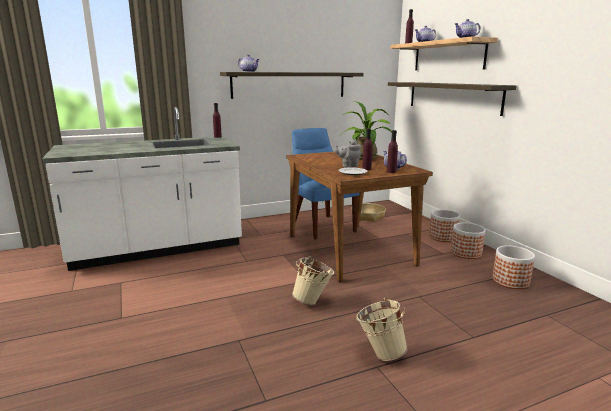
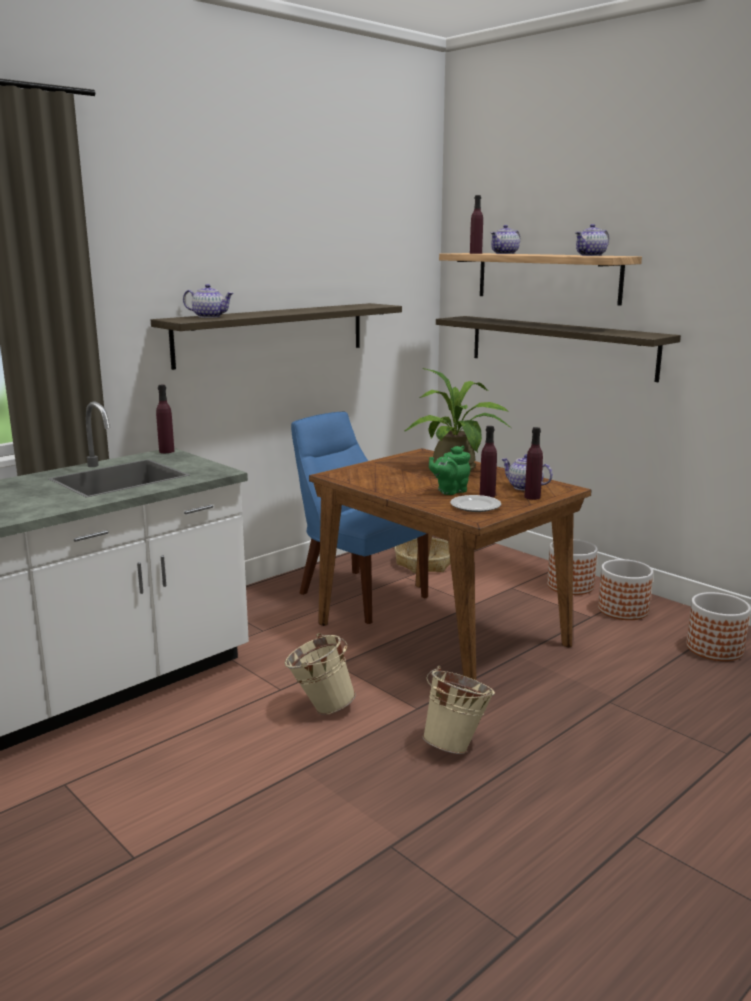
camera: 20 degrees left, 0 degrees up
grey teapot [334,140,361,168] -> green teapot [429,446,470,495]
beige bucket [356,297,408,361] -> beige bucket moved to [285,633,356,715]

